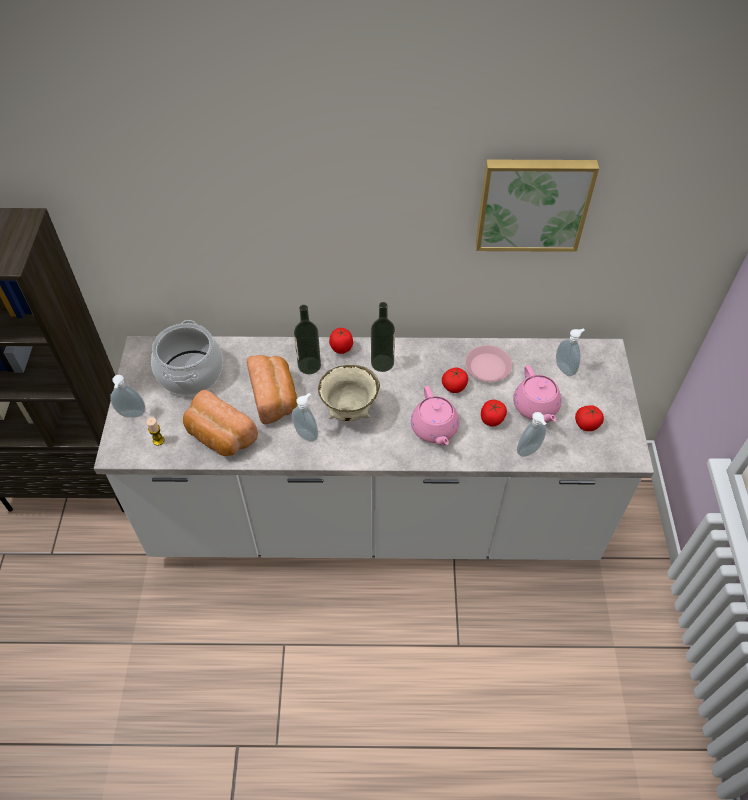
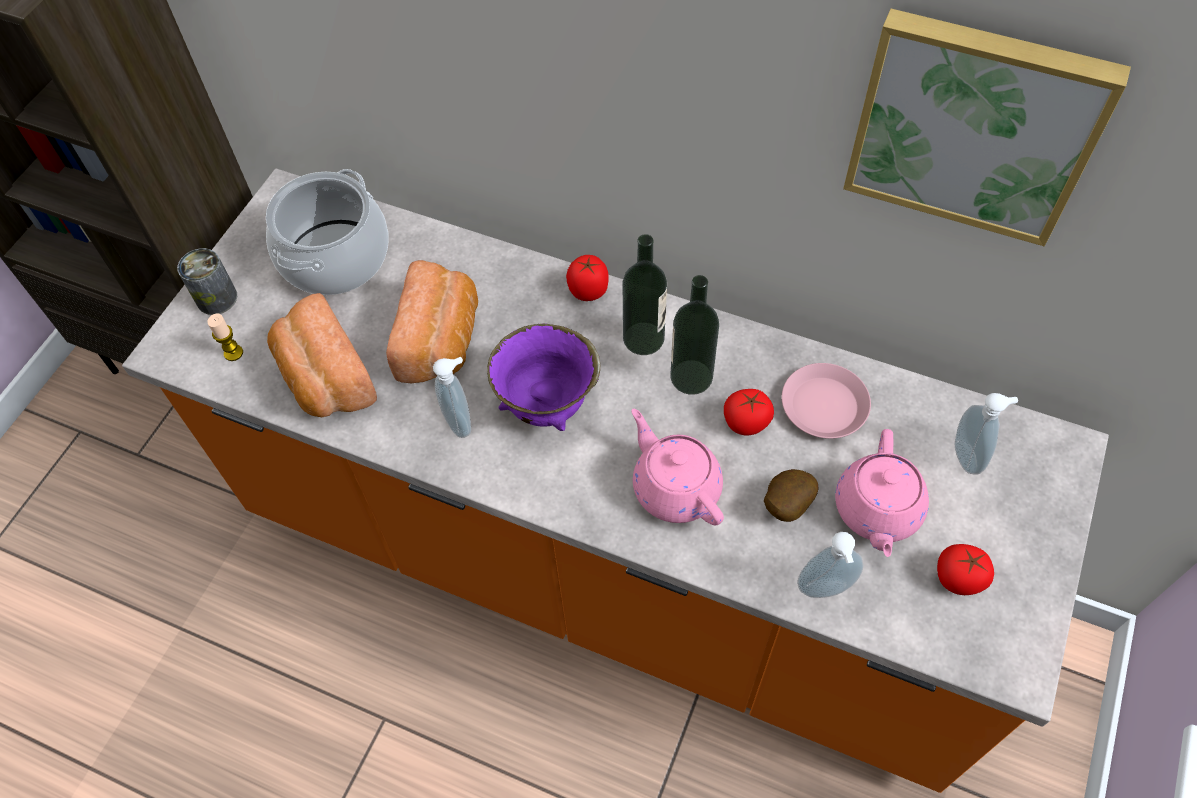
camera: 25 degrees right, 5 degrees up
white counter [94,336,654,560] -> orange counter [122,169,1109,793]
soap dispenser [111,375,145,418] -> can [177,248,237,315]
bottle [294,305,321,374] -> bottle moved to [670,275,719,395]
beige bowl [318,365,380,422] -> purple bowl [487,323,600,431]
pink teapot [411,386,459,446] -> pink teapot turned 135 degrees clockwise [632,409,724,525]
tomato [481,400,507,427] -> potato [764,469,818,522]

